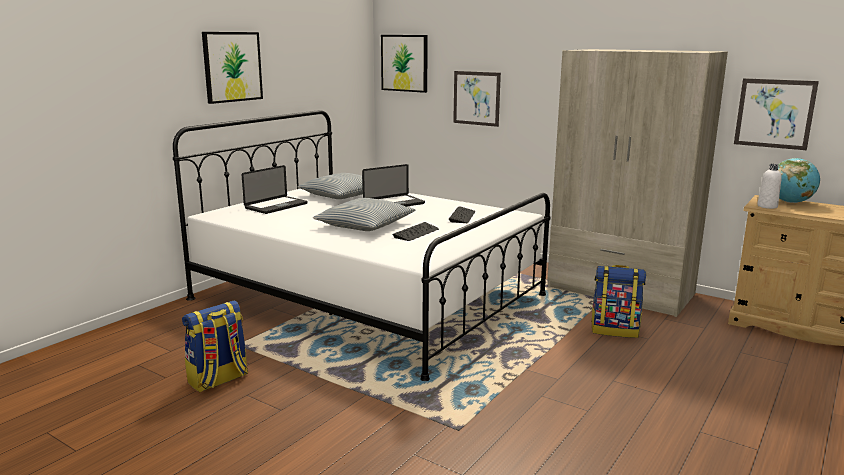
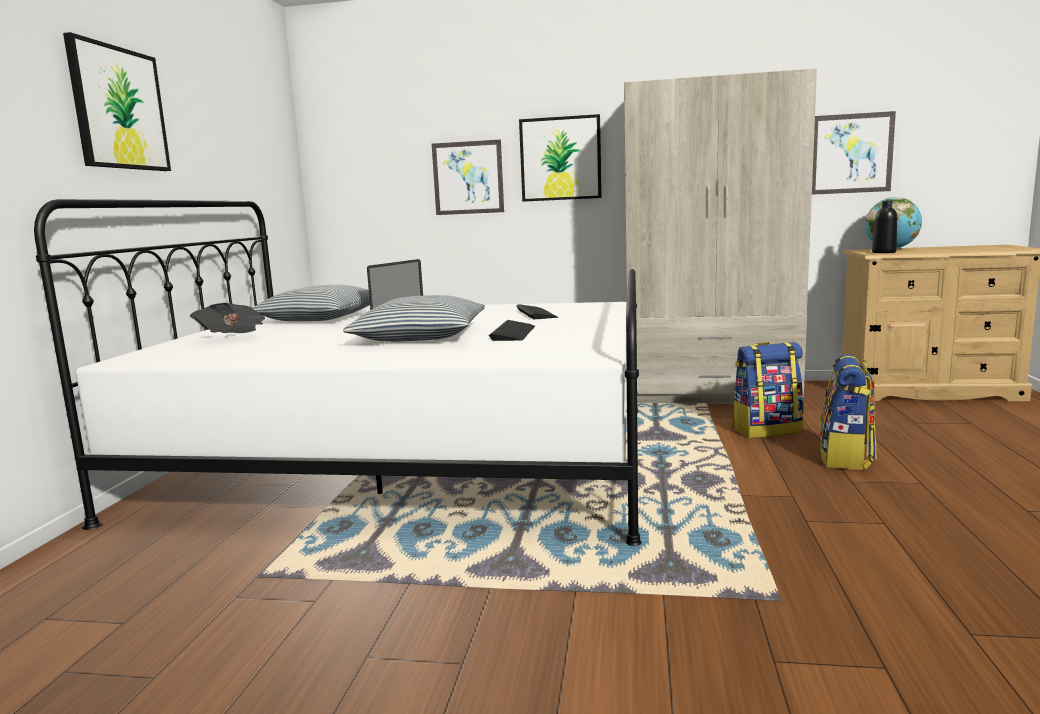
camera: 25 degrees left, 5 degrees down
backpack [182,300,248,392] -> backpack moved to [819,354,877,470]
laptop [242,165,308,214] -> newspaper [190,303,265,333]
picture [381,35,428,93] -> picture moved to [519,114,602,202]
white bottle [757,164,782,209] -> black bottle [872,201,897,253]

